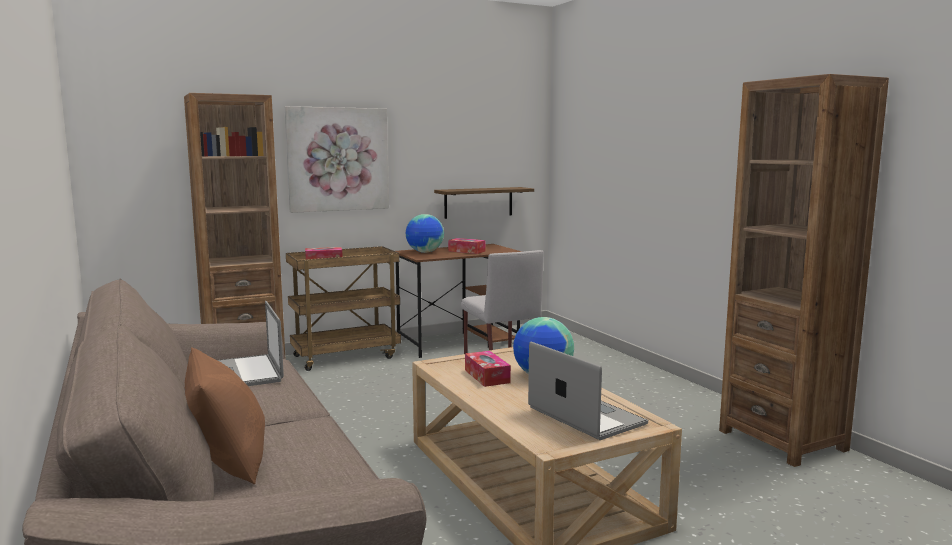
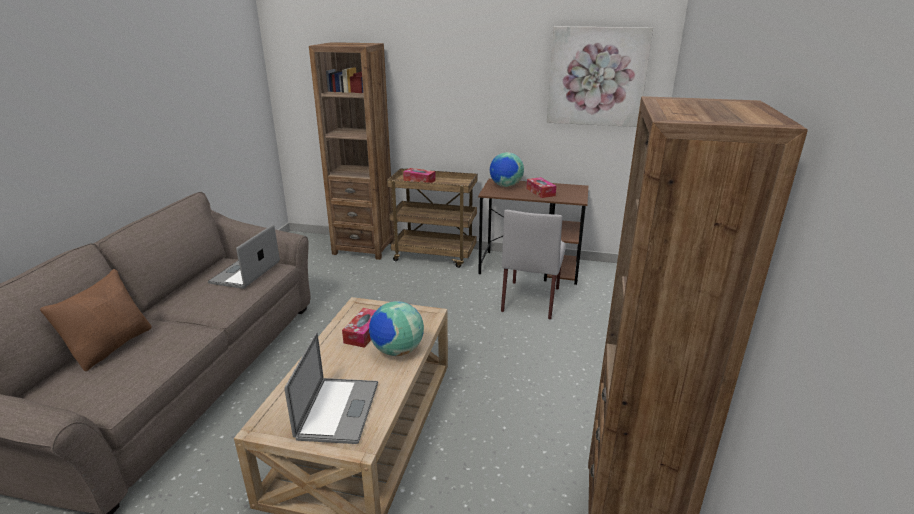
camera: 40 degrees right, 15 degrees up
picture [285,106,389,213] -> picture moved to [547,26,653,127]
shelf [434,187,534,219] -> none

